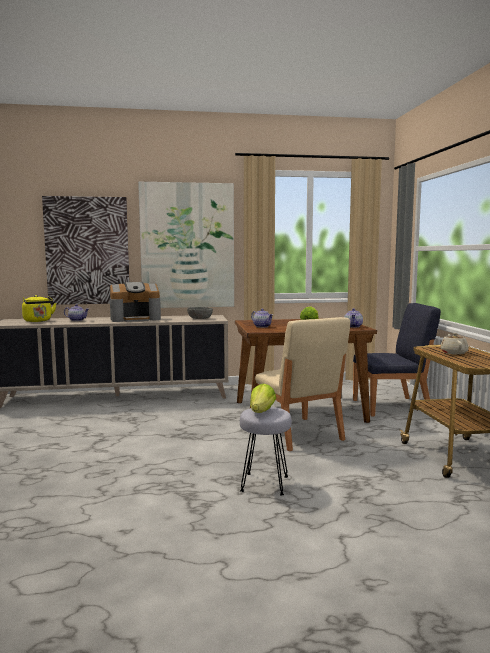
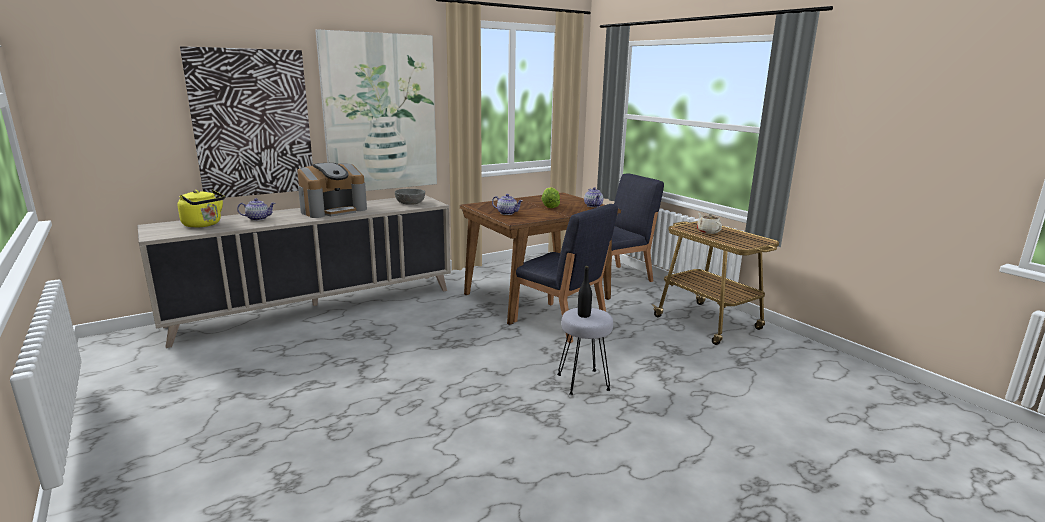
camera: 25 degrees left, 10 degrees up
lettuce [250,384,276,413] -> black bottle [578,266,592,318]
beige chair [255,317,350,451] -> blue chair [514,204,618,343]

